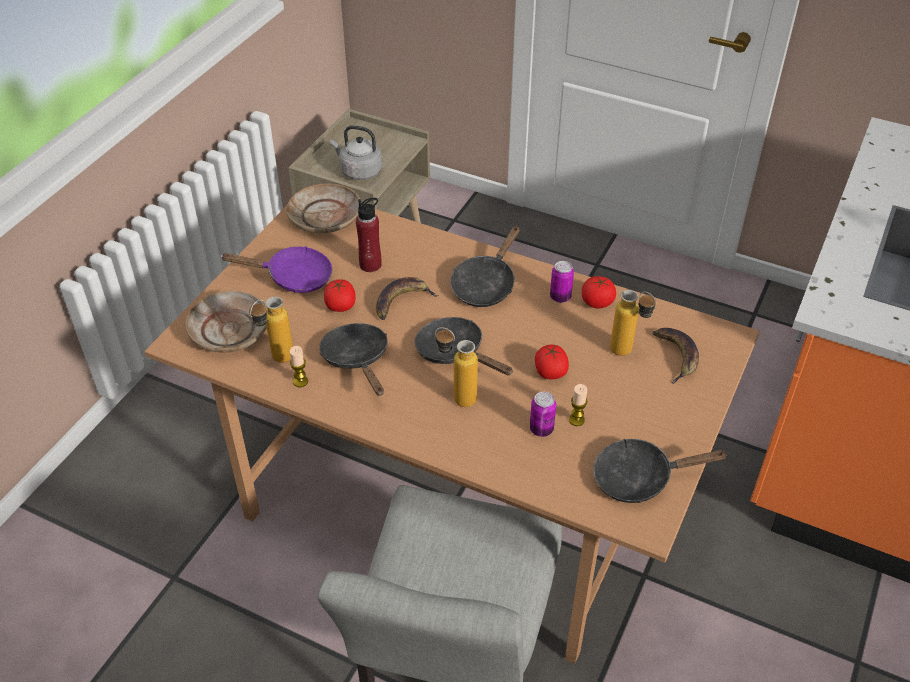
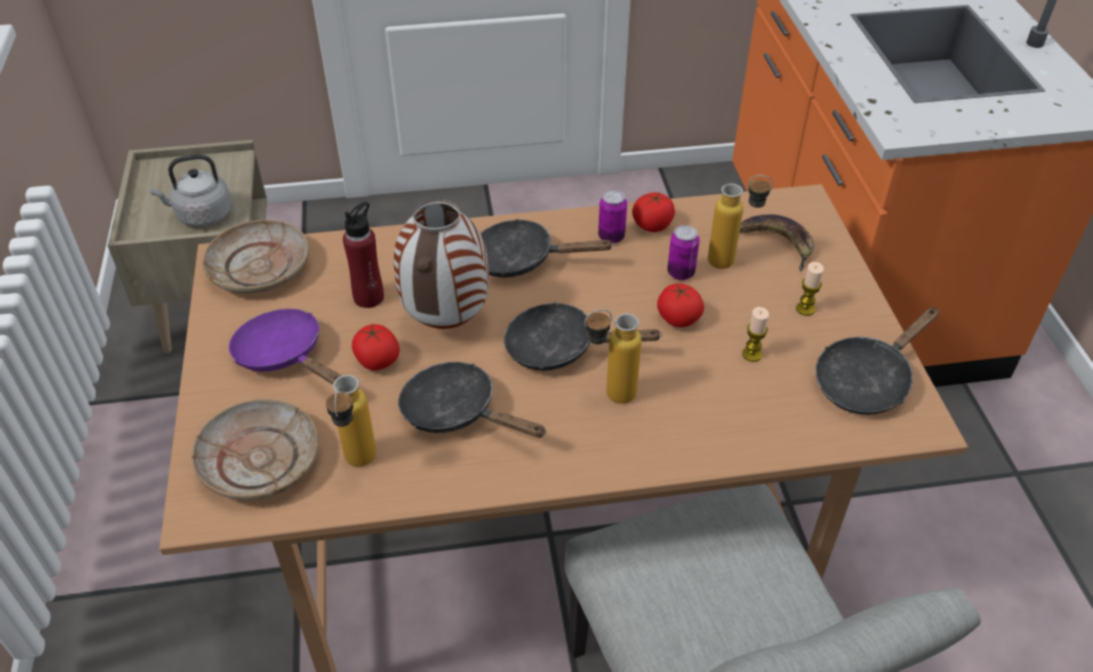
camera: 35 degrees left, 0 degrees up
purple frying pan [220,246,332,293] -> purple frying pan turned 105 degrees counterclockwise [229,309,341,385]
candle [290,346,308,387] -> candle moved to [796,262,824,316]
banana [376,277,439,320] -> vase [394,199,489,329]
black frying pan [450,226,520,307] -> black frying pan turned 105 degrees clockwise [481,219,614,278]
can [530,392,556,437] -> can moved to [667,225,700,280]

